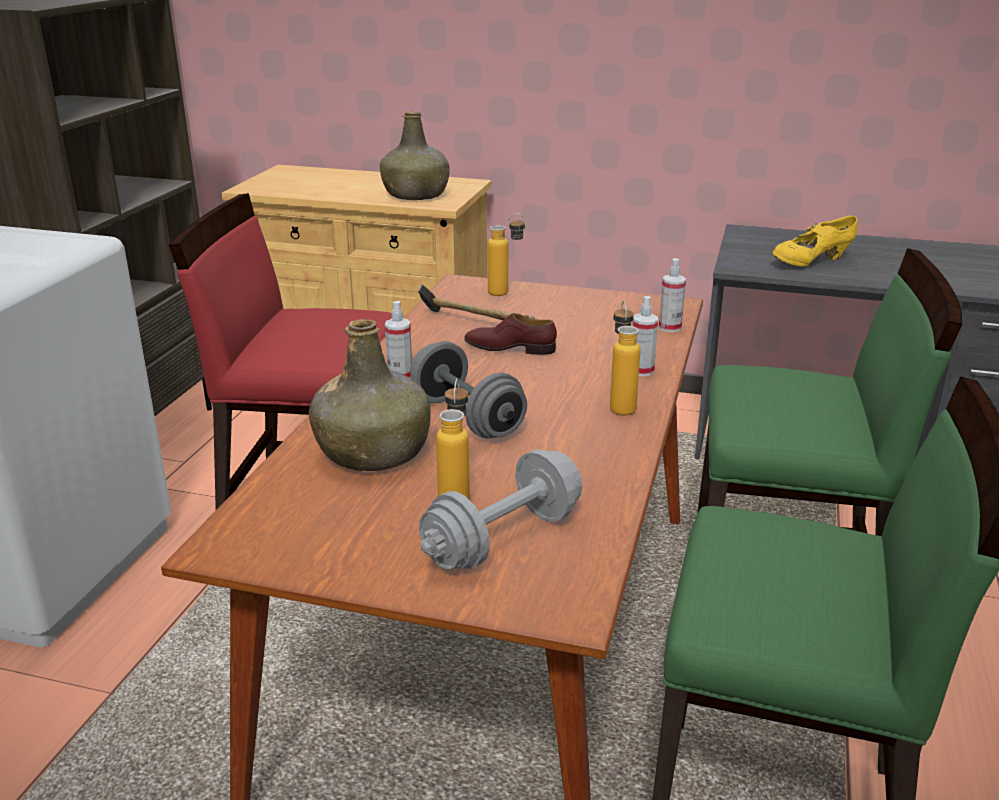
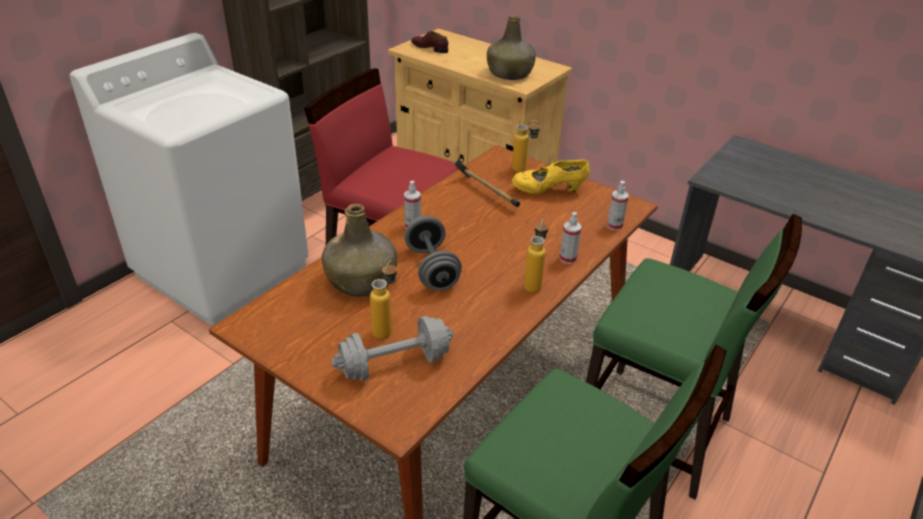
camera: 20 degrees right, 10 degrees up
brown shoe [464,313,557,355] -> brown shoe moved to [411,31,449,53]
yellow shoe [773,216,858,267] -> yellow shoe moved to [512,160,590,194]

